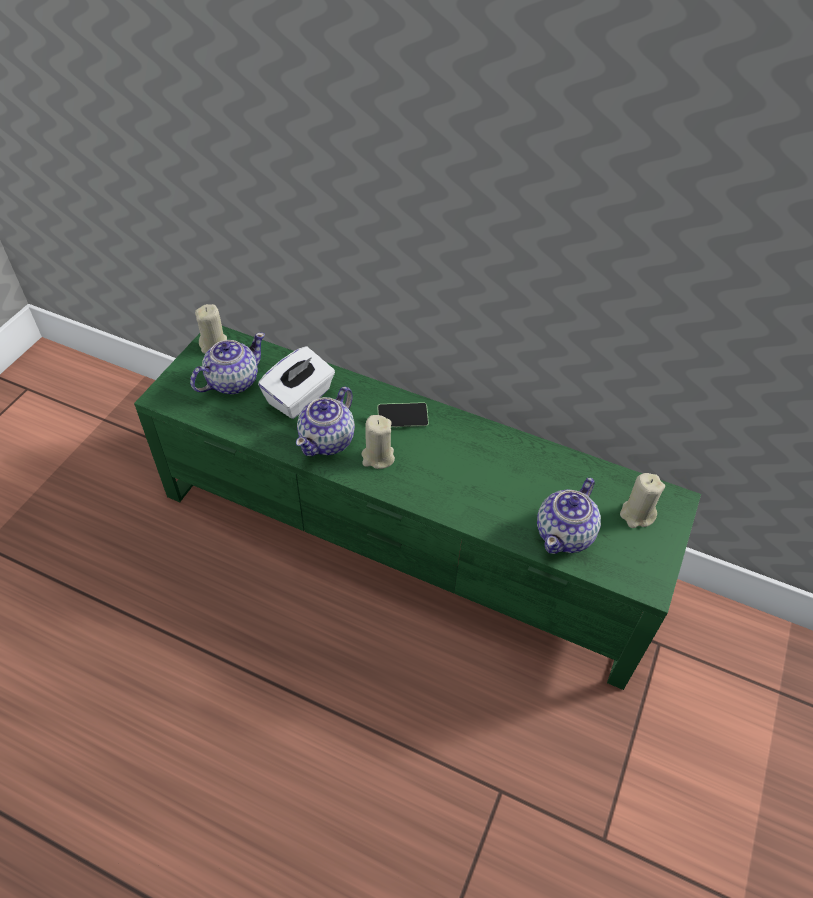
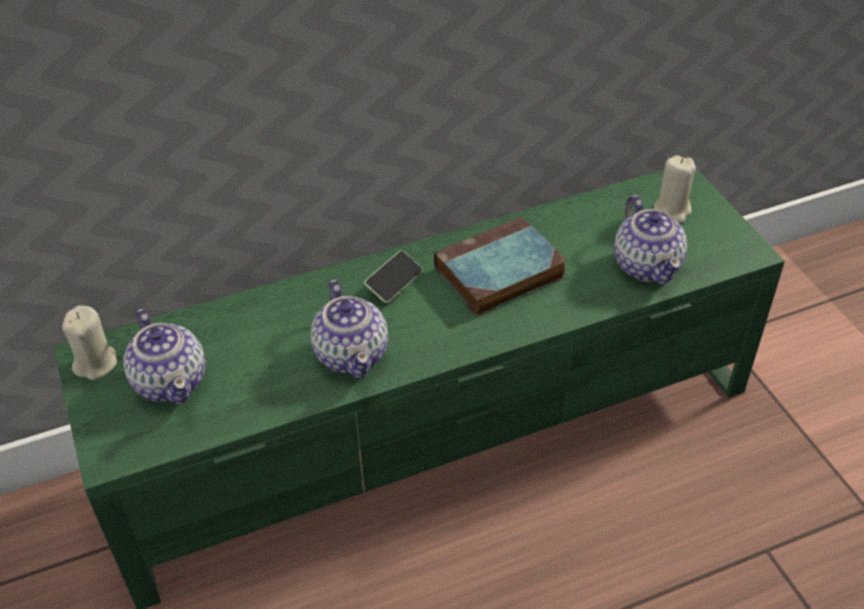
camera: 45 degrees left, 5 degrees down
teapot [190,332,265,394] -> teapot turned 150 degrees clockwise [123,308,206,405]
white tissue box [258,346,335,419] -> none
beige candle [361,415,395,469] -> none
none -> book [434,216,567,316]

